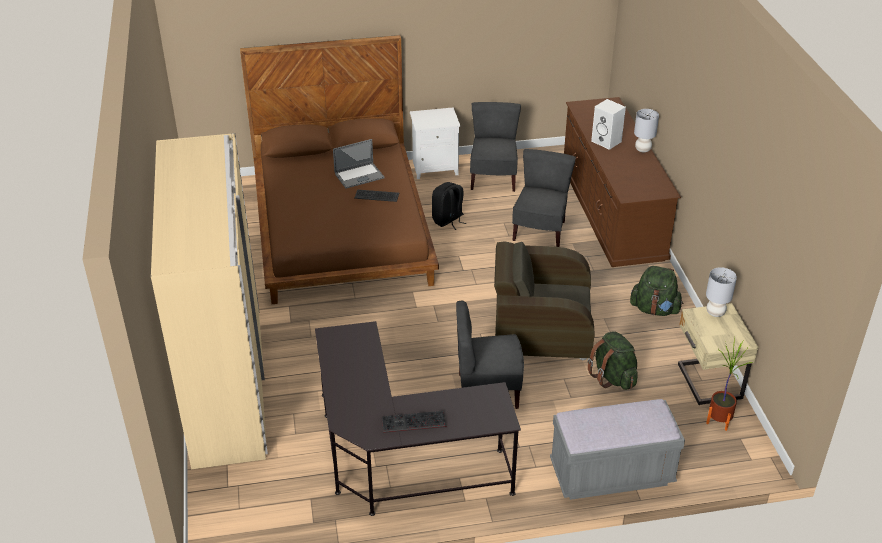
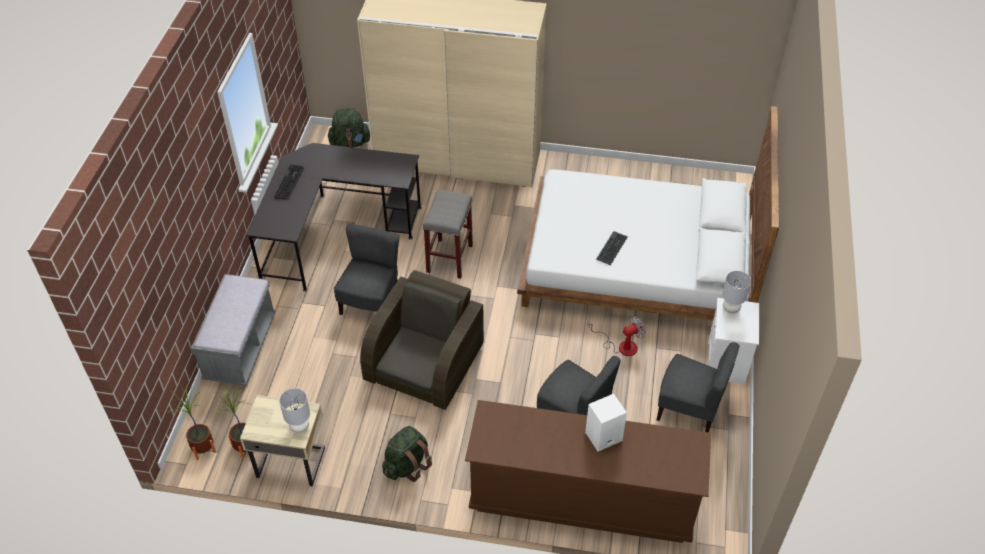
camera: 110 degrees right, 10 degrees up
brown bed [240,35,439,304] -> white bed [517,106,779,321]
laptop [333,139,385,188] -> none
black backpack [432,182,466,230] -> fan [588,316,645,356]
green backpack [588,331,638,390] -> green backpack moved to [328,107,370,148]
grey table lamp [634,109,659,152] -> grey table lamp moved to [722,271,751,314]
none -> potted plant [168,385,216,460]
none -> grey stool [423,190,473,279]

